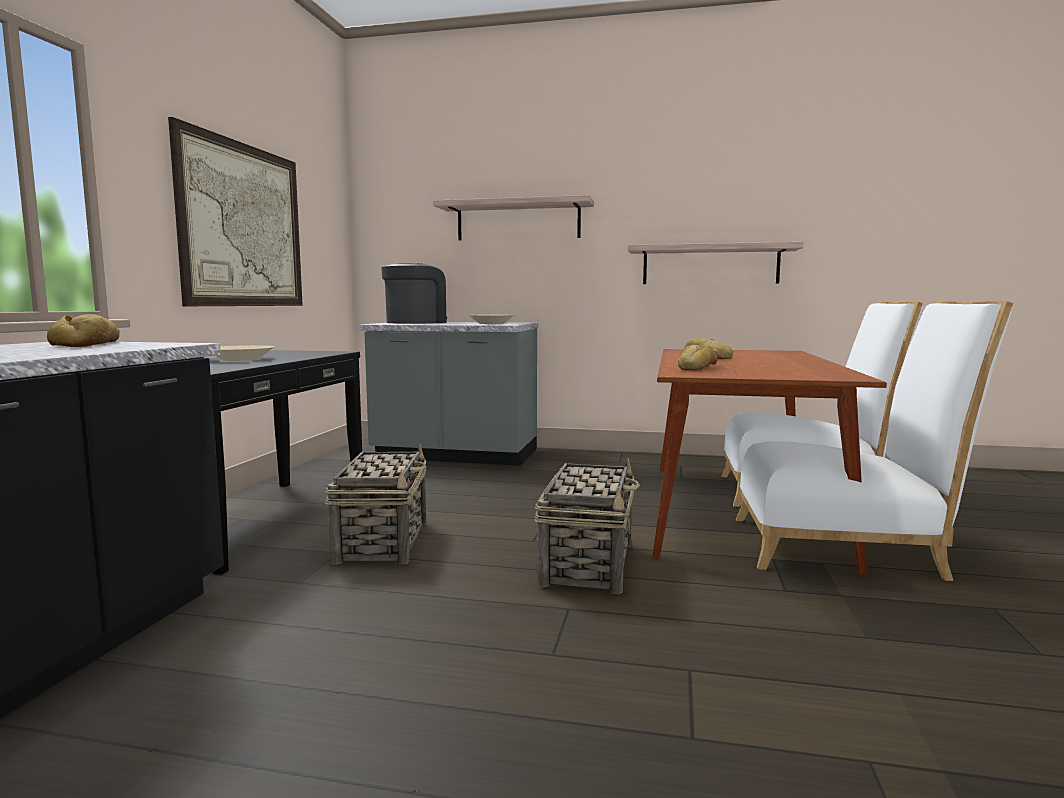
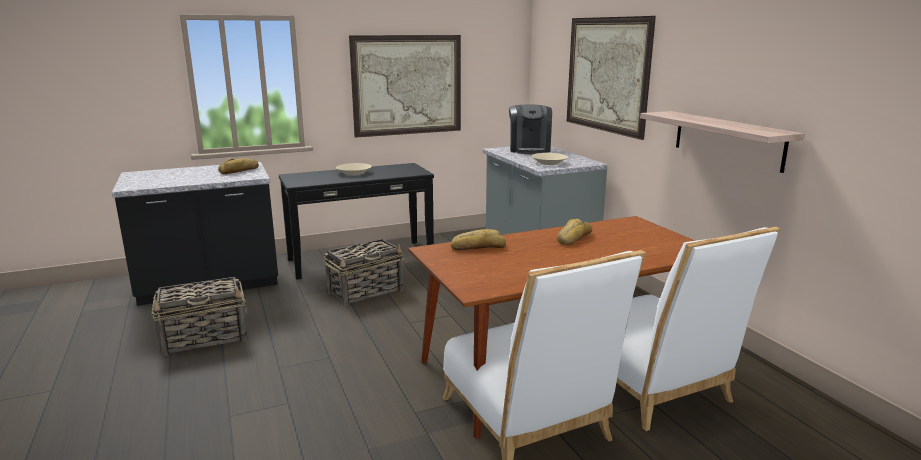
camera: 55 degrees right, 10 degrees up
coffee machine [381,263,447,324] -> coffee machine turned 90 degrees clockwise [509,104,552,154]
shelf [433,195,594,240] -> picture [566,16,656,140]
basket [534,458,640,594] -> basket moved to [152,277,248,356]

